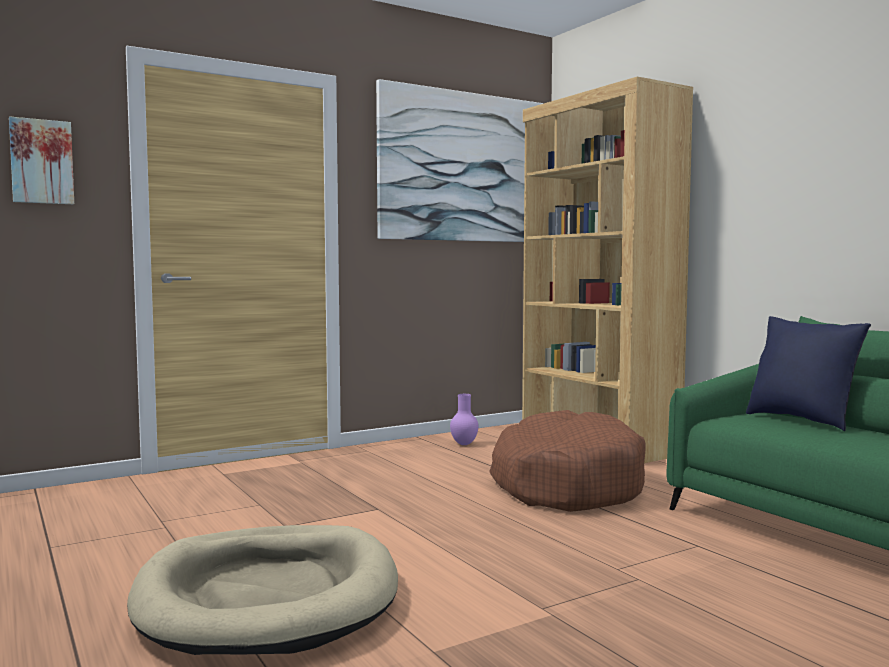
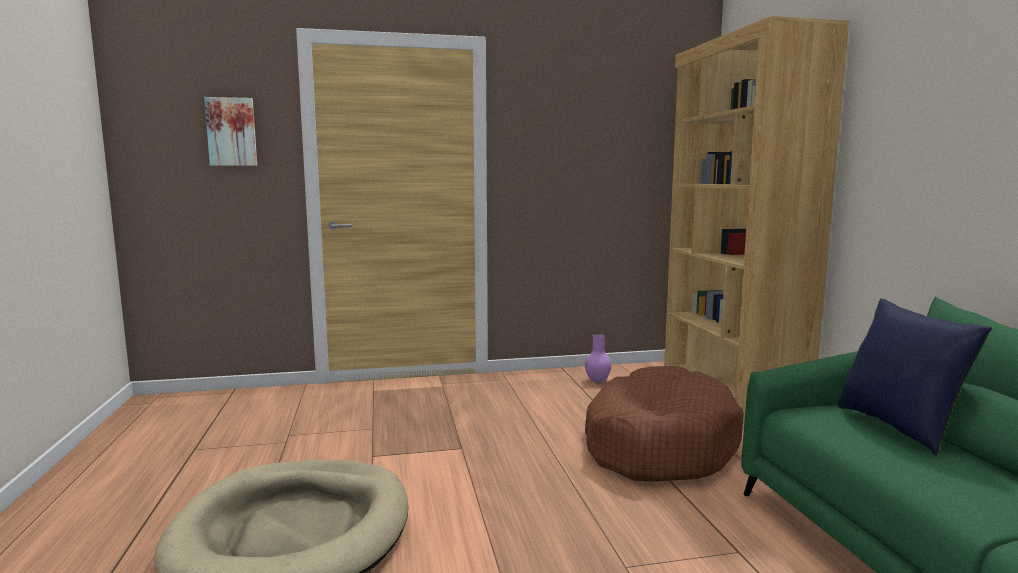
camera: 20 degrees right, 5 degrees up
picture [376,79,544,242] -> none

